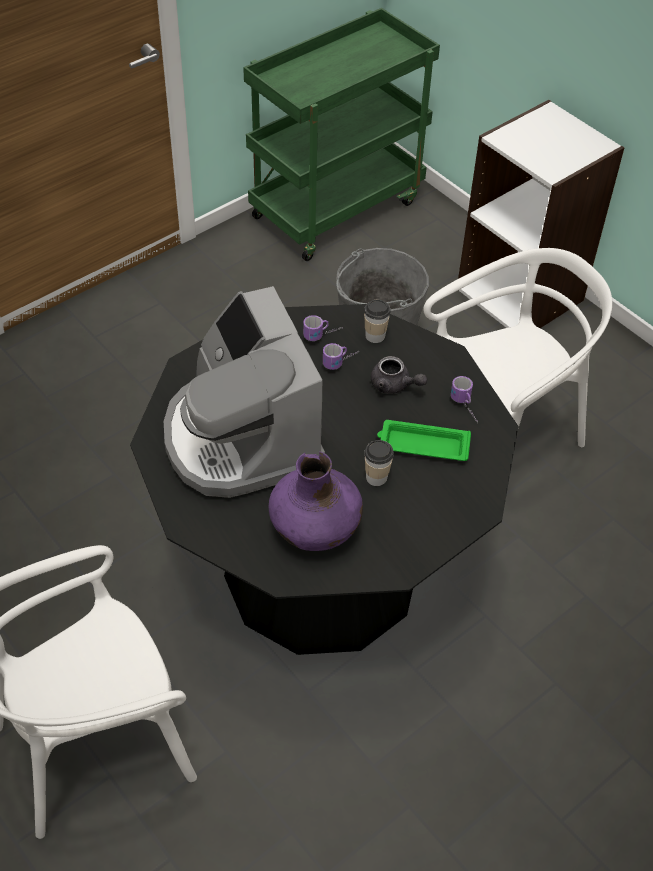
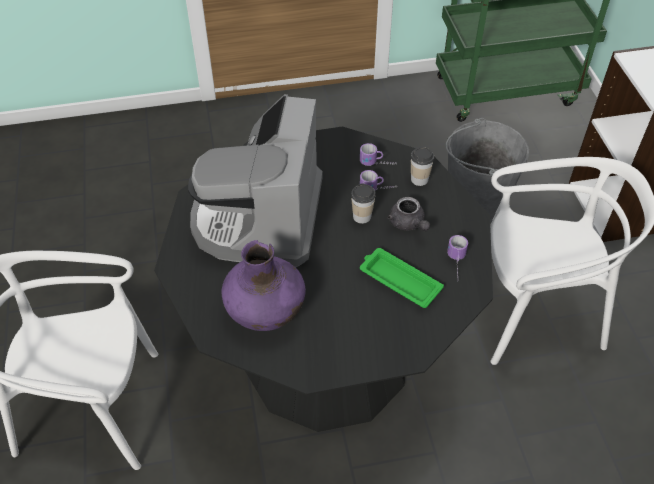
camera: 30 degrees right, 0 degrees up
cup [364,440,394,486] -> cup moved to [351,183,376,224]

